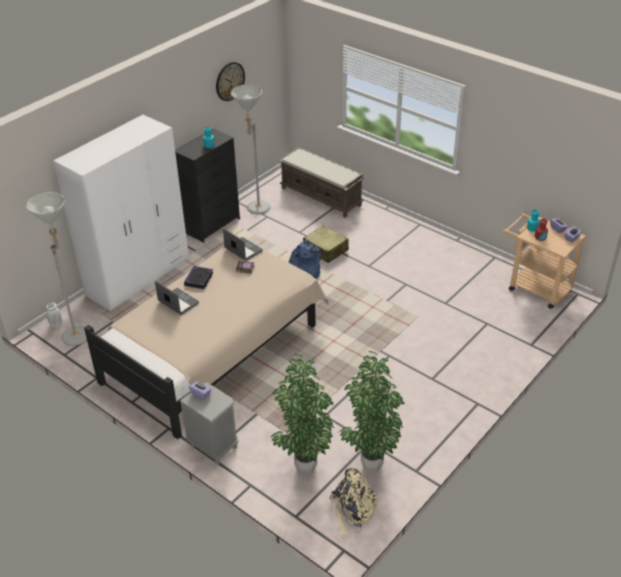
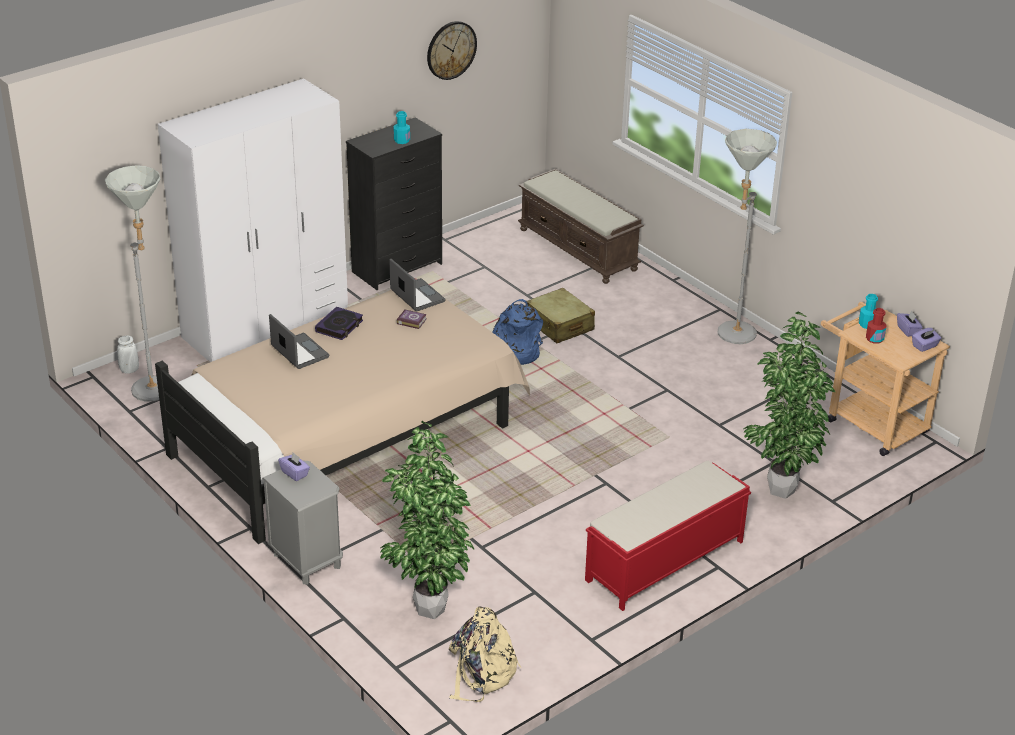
camera: 10 degrees right, 5 degrees down
grey floor lamp [231,85,270,214] -> grey floor lamp moved to [717,129,777,344]
potted plant [339,351,405,473] -> potted plant moved to [743,312,835,499]
none -> red bench [585,461,751,611]

